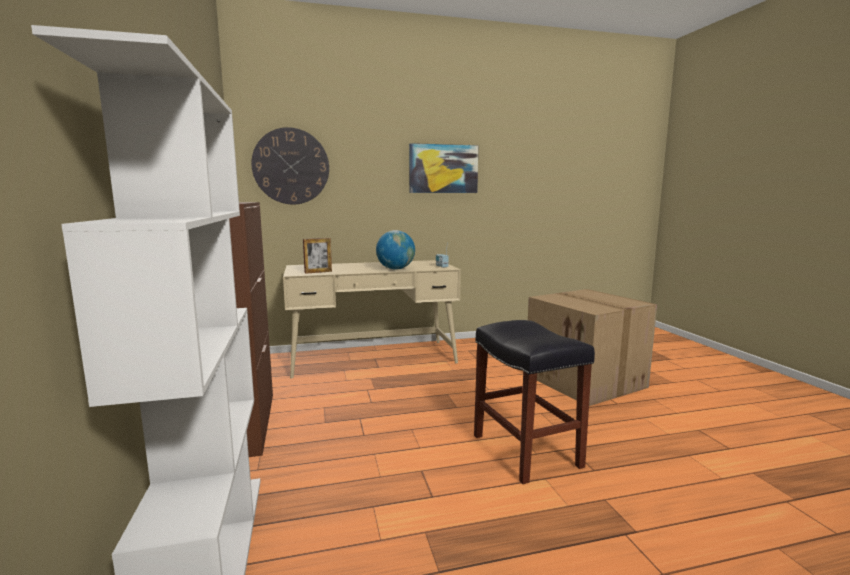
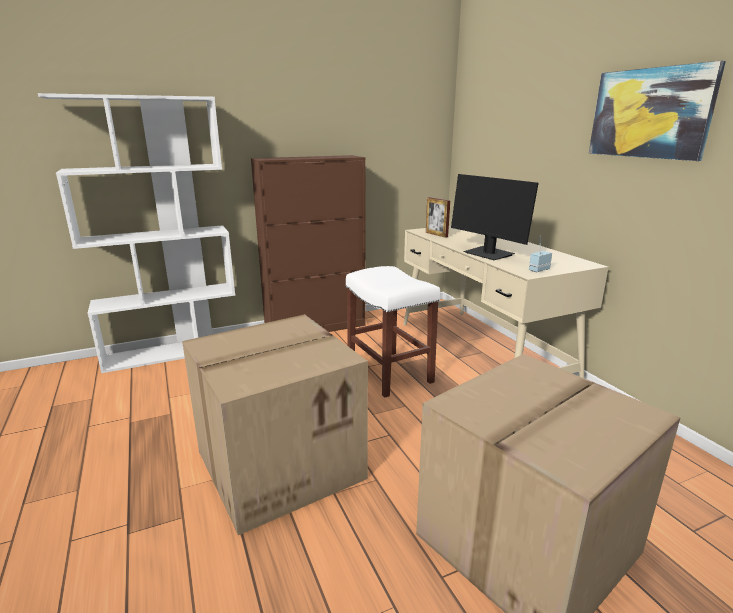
camera: 80 degrees right, 10 degrees up
wall clock [251,127,329,204] -> none
globe [376,230,415,270] -> monitor [451,174,539,260]
black stool [474,320,595,484] -> cardboard box [182,314,368,535]
none -> white stool [346,266,440,398]

